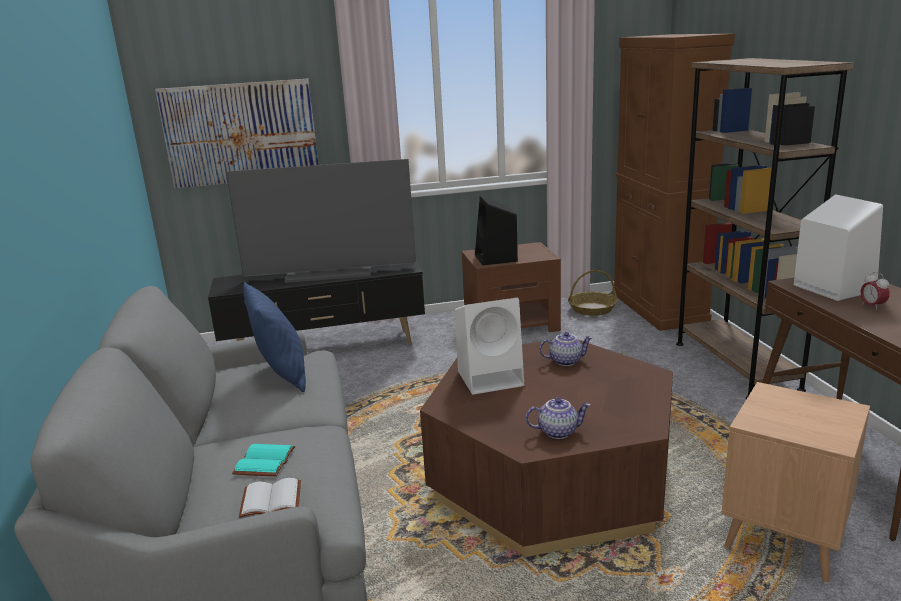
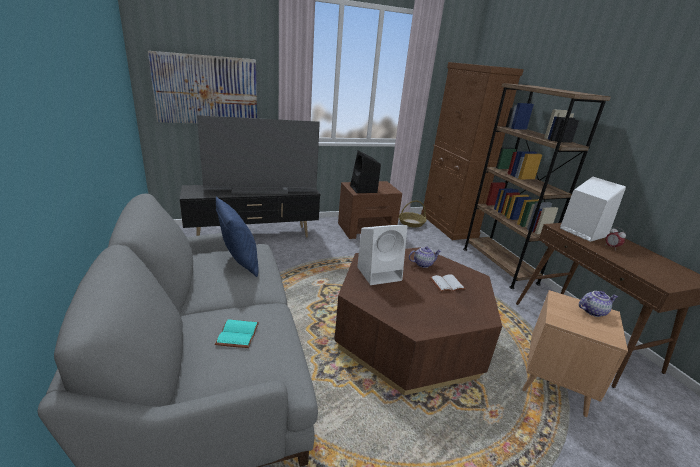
camera: 10 degrees left, 5 degrees up
white book [239,478,301,518] -> white book moved to [430,274,466,292]
teapot [526,398,591,439] -> teapot moved to [579,291,618,317]

